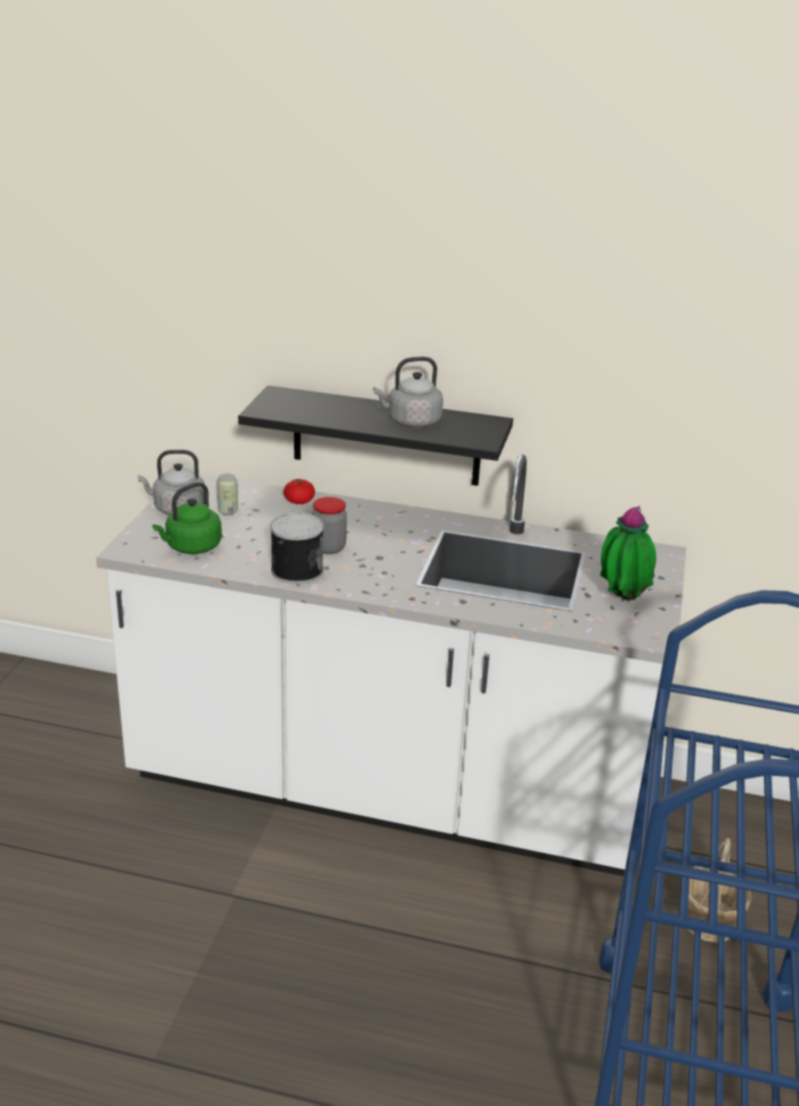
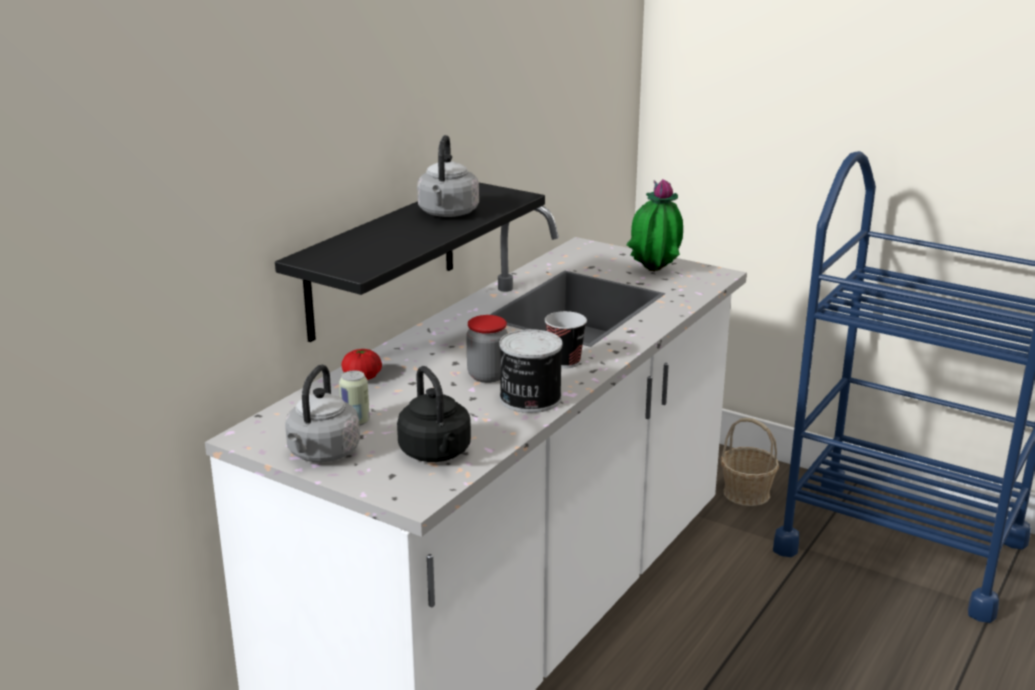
camera: 70 degrees left, 5 degrees down
green kettle [152,482,222,554] -> black kettle [397,366,471,462]
none -> cup [545,311,587,368]

